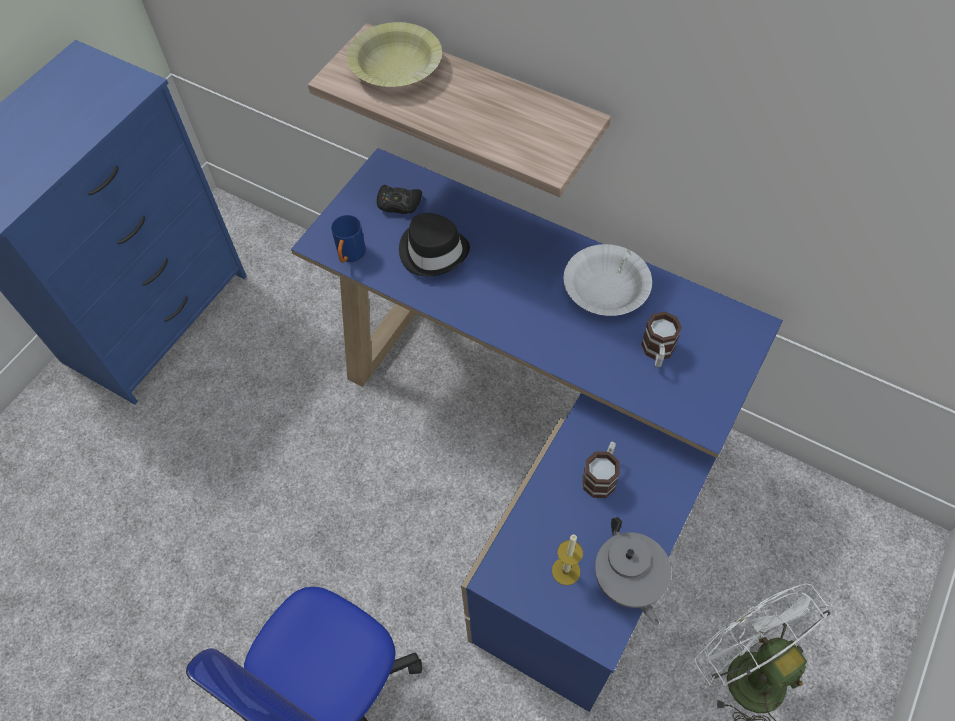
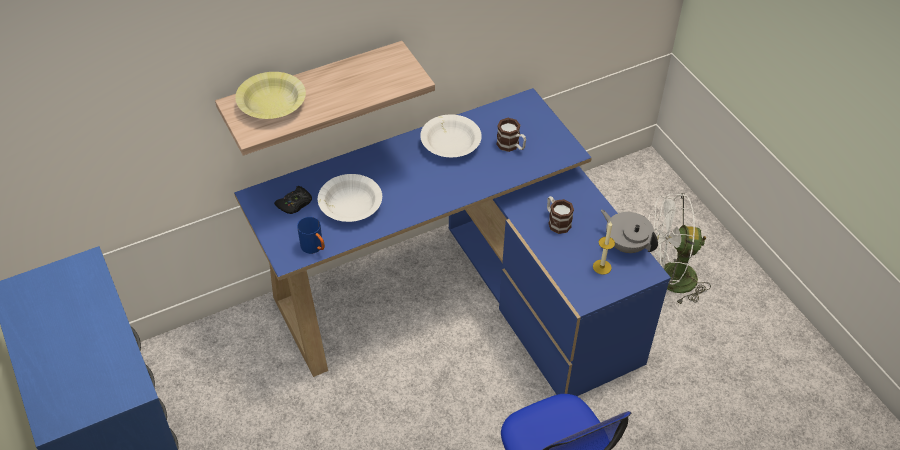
camera: 60 degrees left, 10 degrees down
black hat [399,213,470,276] -> white bowl [318,174,382,222]
grey teapot [595,517,671,626] -> grey teapot turned 150 degrees counterclockwise [601,210,658,253]

